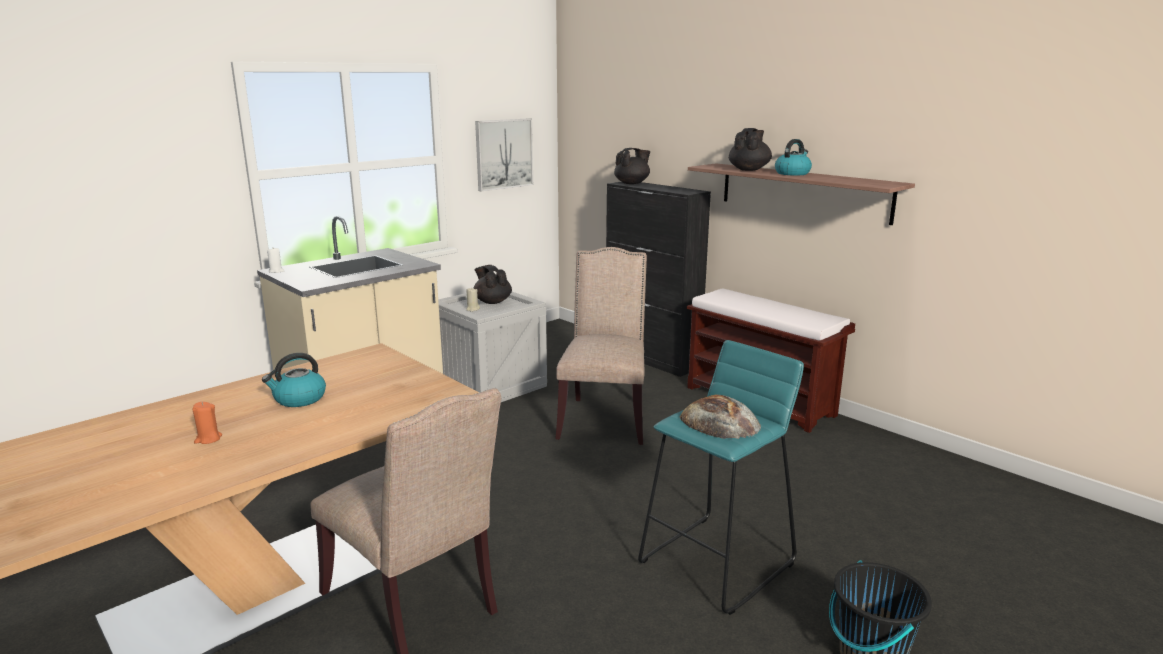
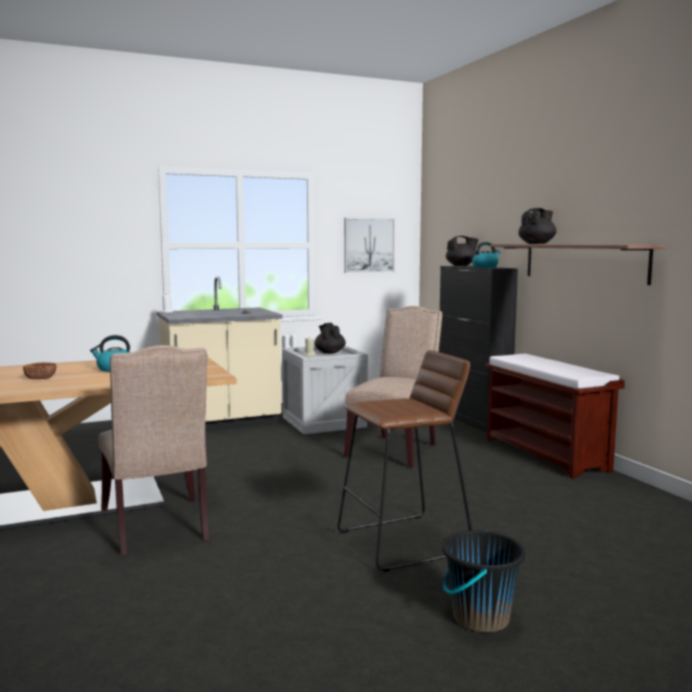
camera: 20 degrees right, 10 degrees down
orange candle [192,402,222,444] -> brown bowl [23,362,56,379]
turquoise stool [638,340,804,615] -> brown stool [337,350,472,572]
bread [680,394,761,439] -> none
kettle [775,139,812,176] -> kettle moved to [472,242,500,268]

